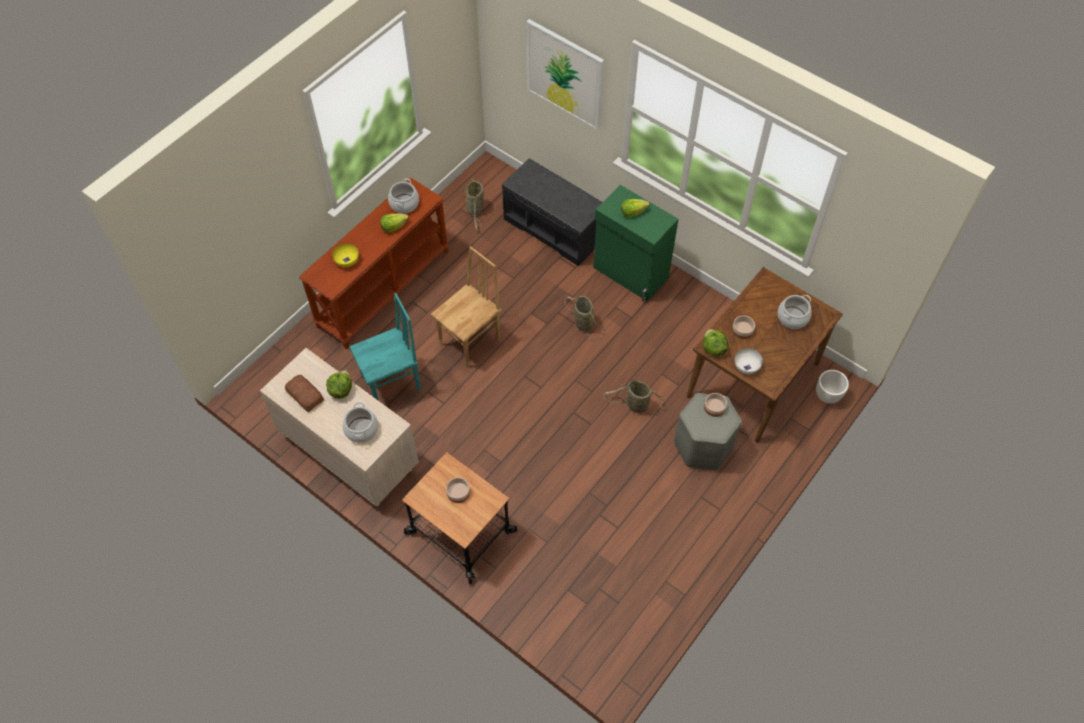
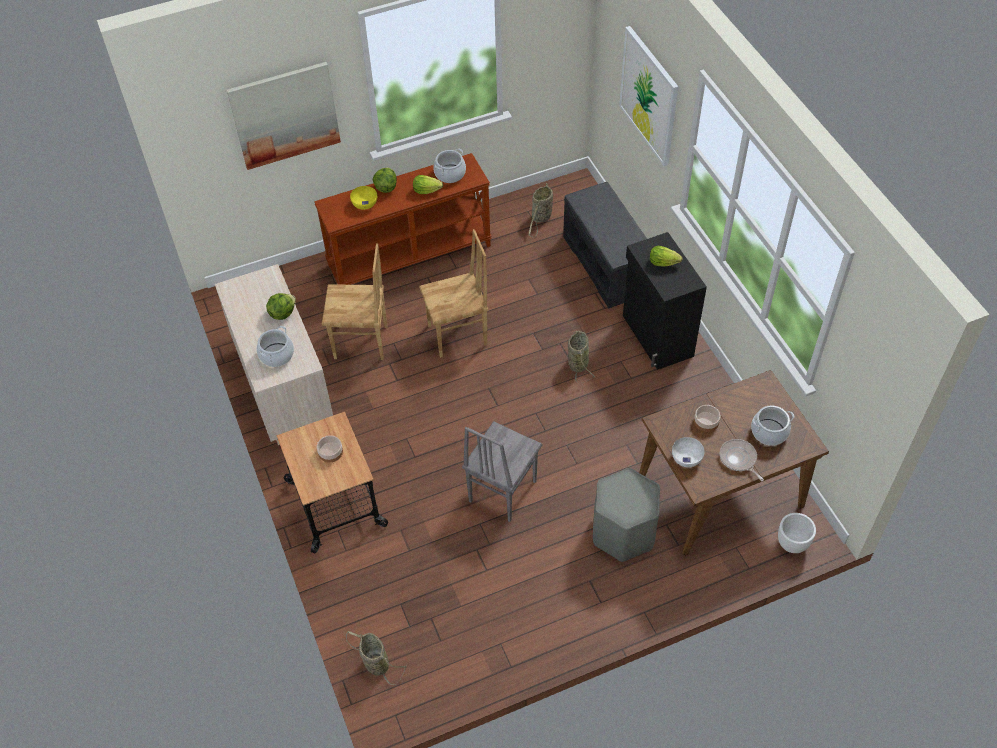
camera: 30 degrees right, 5 degrees down
bread [285,375,324,412] -> none
turquoise chair [349,293,421,400] -> brown chair [322,243,387,360]
green cabinet [593,185,679,302] -> black cabinet [623,232,707,370]
basket [604,380,662,413] -> basket moved to [346,631,407,685]
lettuce [703,329,728,356] -> lettuce moved to [373,167,397,193]
bowl [704,393,727,417] -> none
none -> picture [227,62,341,170]
none -> grey chair [462,421,542,522]
none -> frying pan [720,439,764,481]

